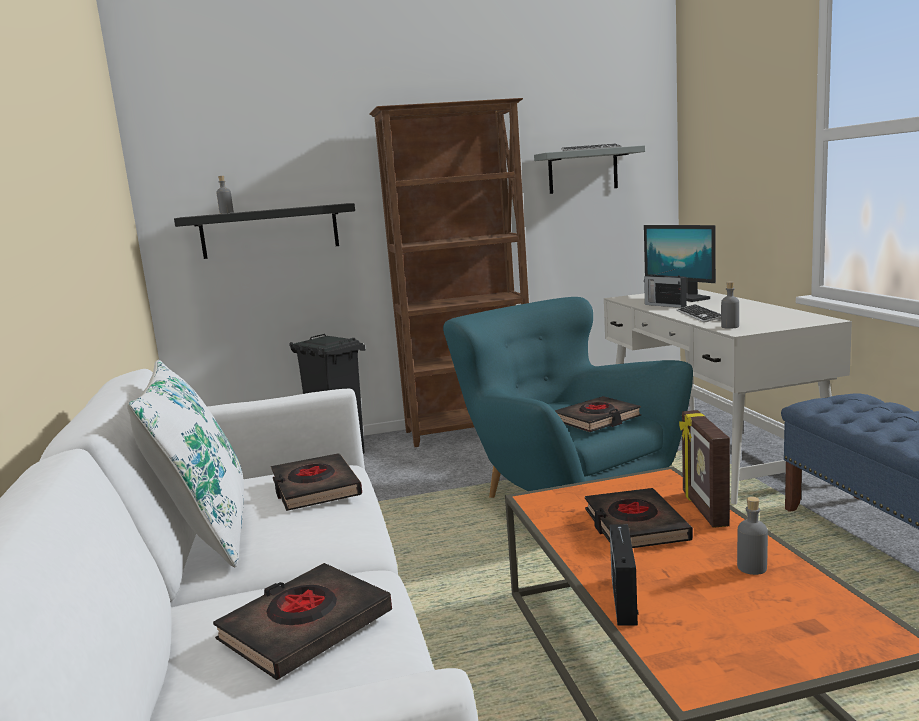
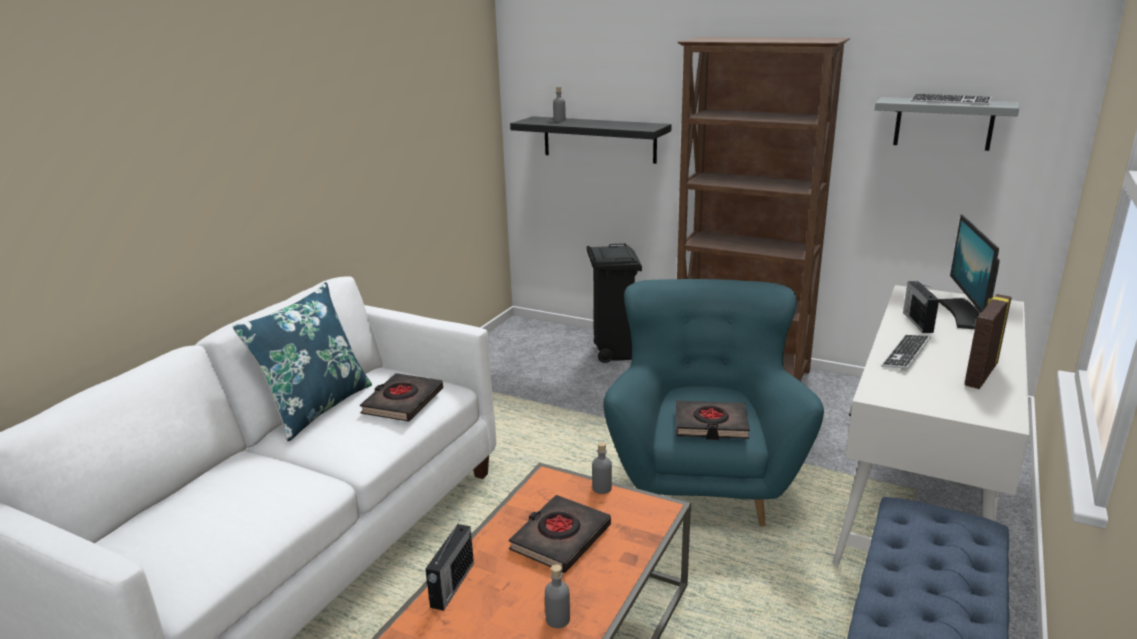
camera: 40 degrees right, 10 degrees up
white pillow [127,360,244,567] -> blue pillow [233,282,372,442]
black book [213,563,392,680] -> none
radio [610,524,638,625] -> radio turned 150 degrees clockwise [426,521,474,611]
picture frame [679,410,730,528] -> picture frame moved to [965,294,1012,389]
grey bottle [721,282,739,329] -> grey bottle moved to [592,442,612,494]

